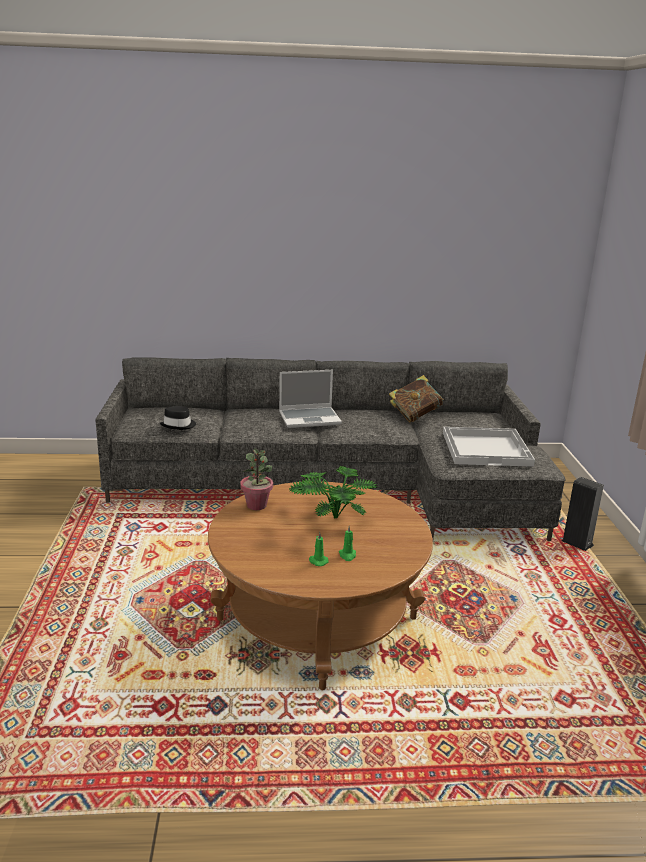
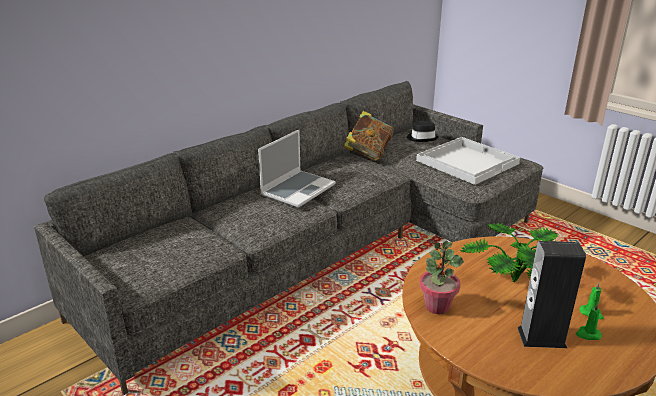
camera: 40 degrees left, 5 degrees up
black hat [160,406,196,430] -> black hat moved to [407,121,439,142]
speaker [562,477,604,551] -> speaker moved to [517,241,586,348]

